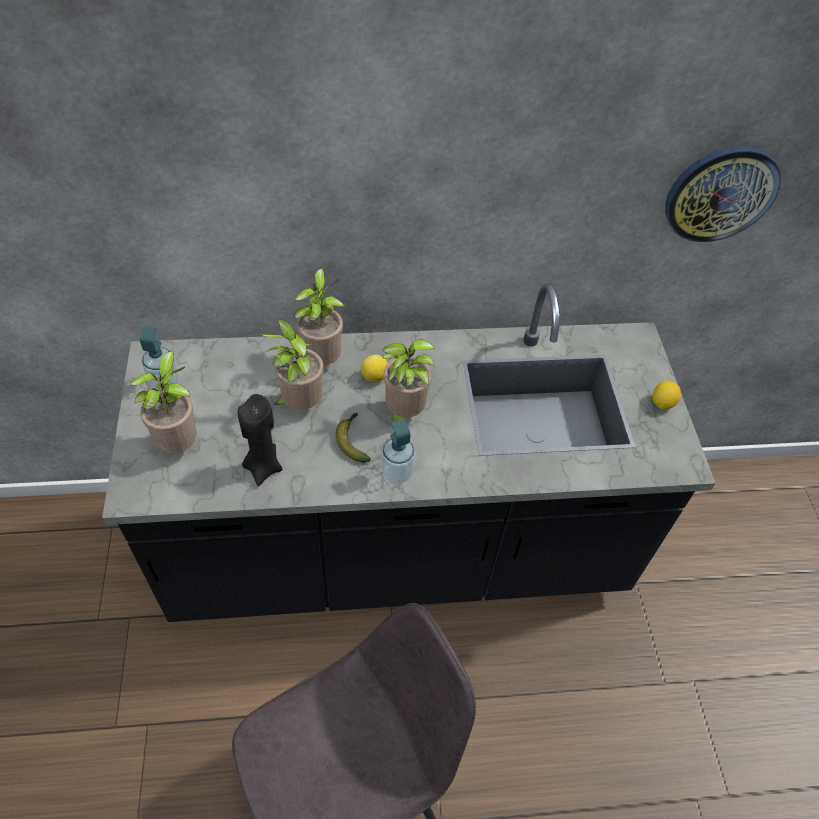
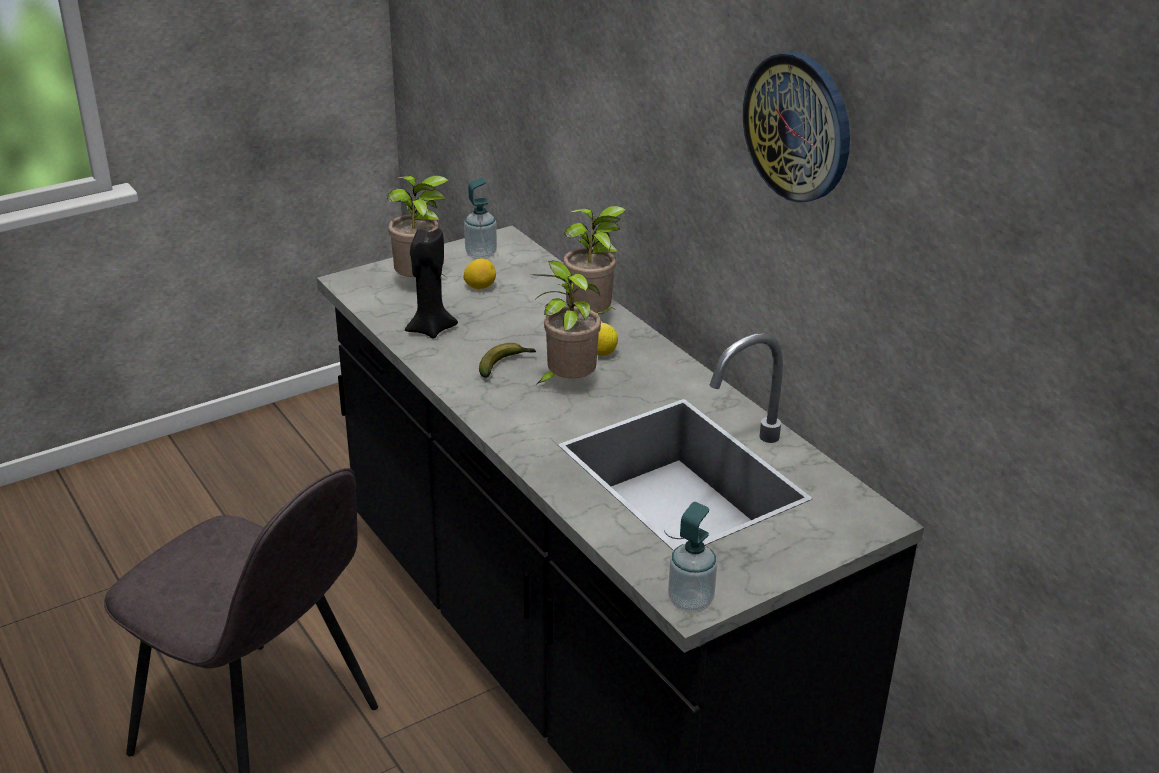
camera: 65 degrees right, 20 degrees down
potted plant [260,318,324,410] -> none
soap dispenser [381,419,415,483] -> soap dispenser moved to [668,502,717,613]
lemon [652,381,681,410] -> lemon moved to [463,259,496,289]
wall clock [665,146,781,242] -> wall clock moved to [743,52,850,203]

